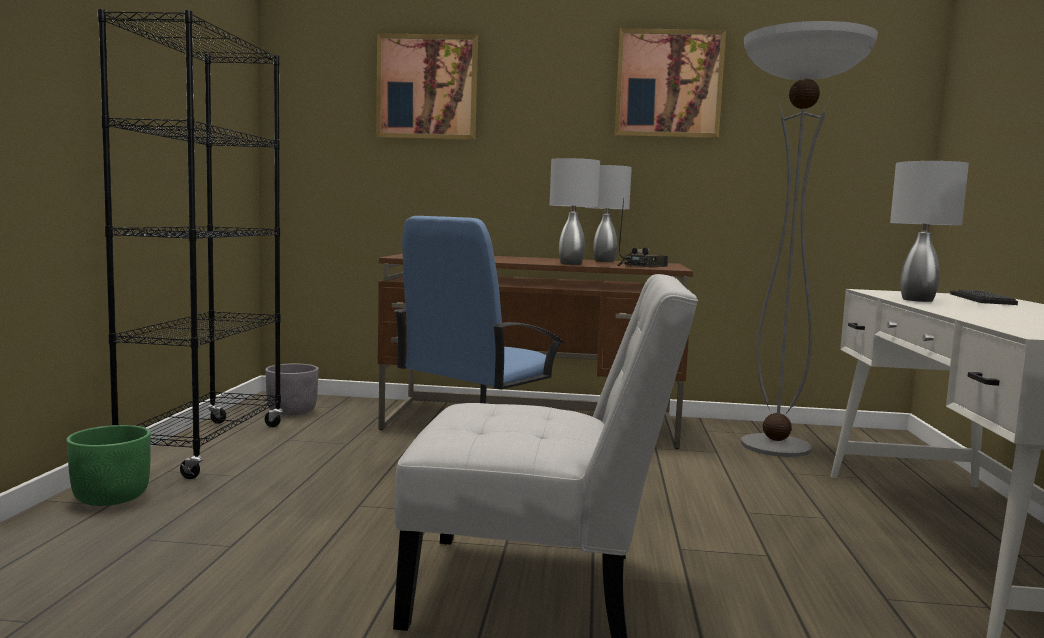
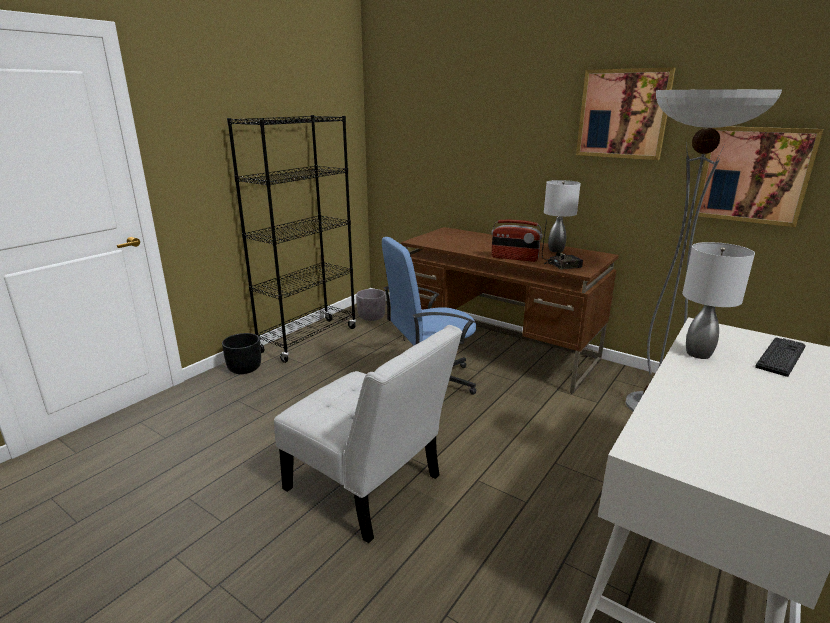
camera: 30 degrees right, 15 degrees up
green planter [66,425,151,506] -> black planter [222,333,261,374]
picture [376,33,478,140] -> picture moved to [694,126,823,227]
grey table lamp [550,158,600,265] -> radio [491,220,543,262]

